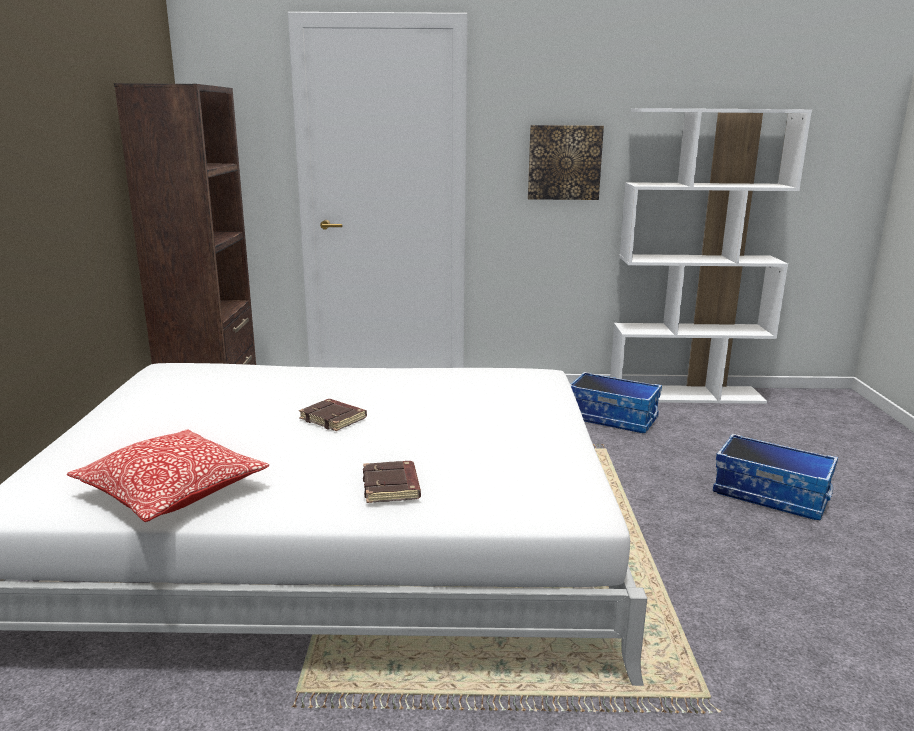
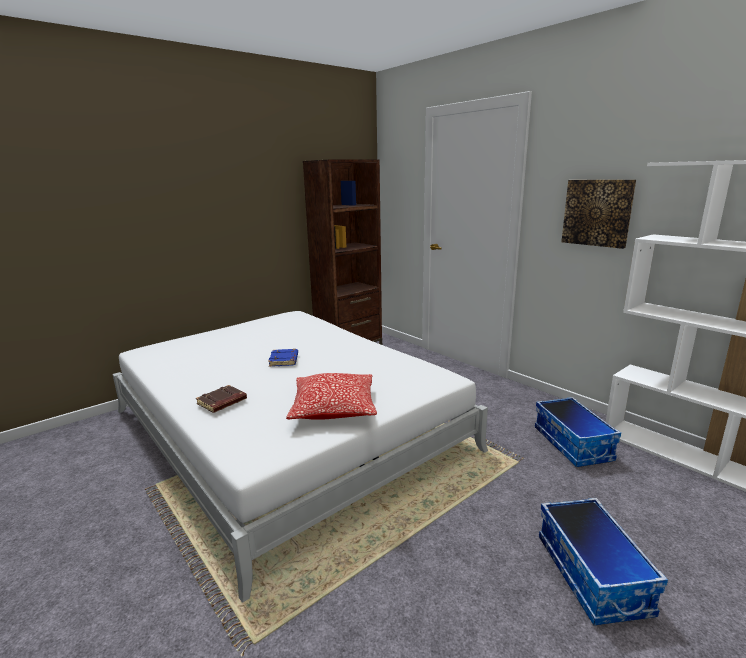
camera: 50 degrees right, 0 degrees up
pillow [67,430,269,522] -> pillow moved to [286,373,377,420]
brown book [299,399,367,431] -> blue book [268,349,298,366]

